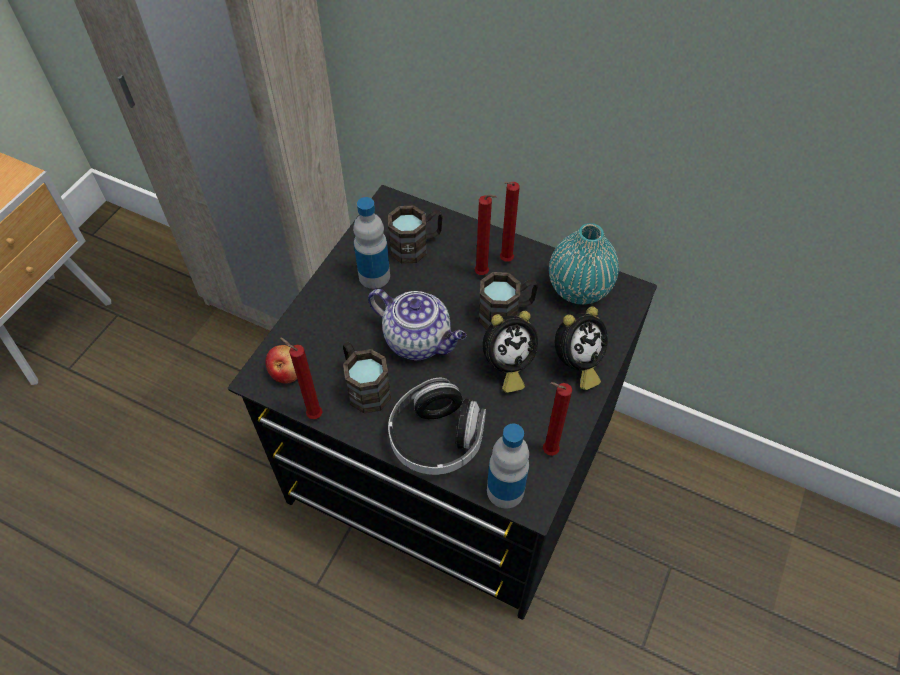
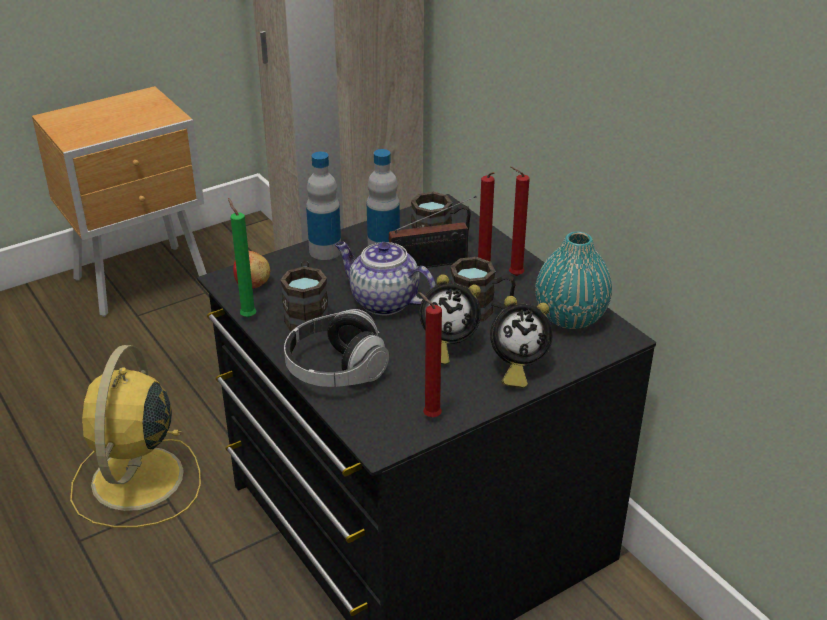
camera: 30 degrees right, 20 degrees down
red candle [280,338,323,419] -> green candle [228,198,256,317]
teapot [368,289,466,360] -> teapot turned 150 degrees clockwise [335,242,436,316]
bottle [487,424,529,508] -> bottle moved to [306,152,341,260]
none -> yellow fan [70,345,201,528]
none -> radio [389,196,476,268]

